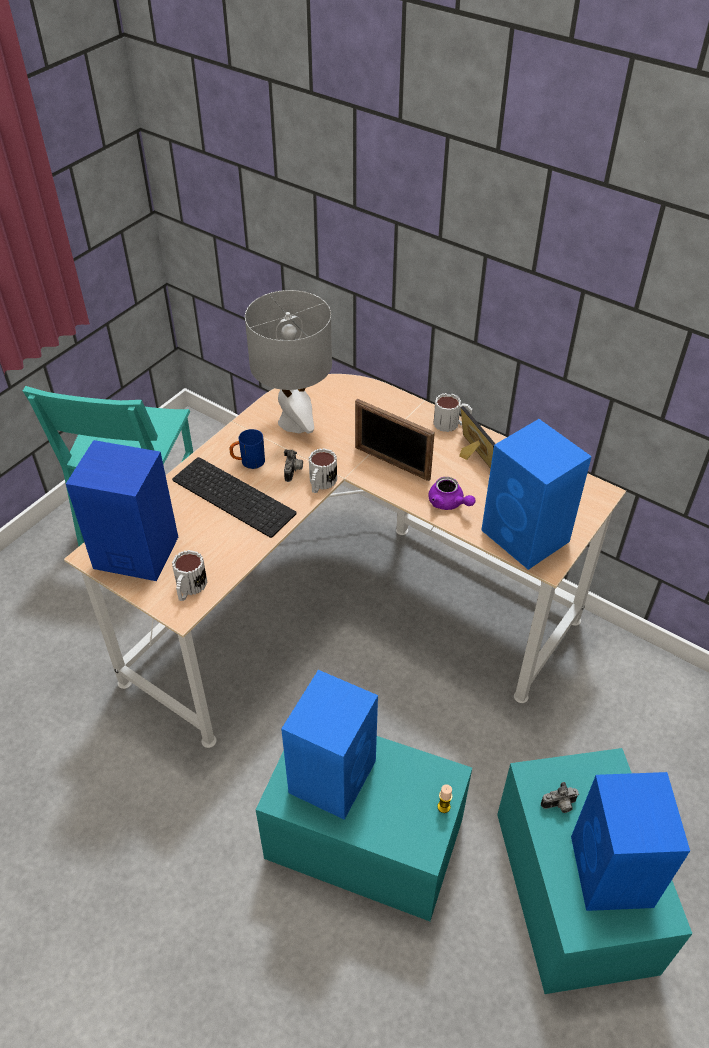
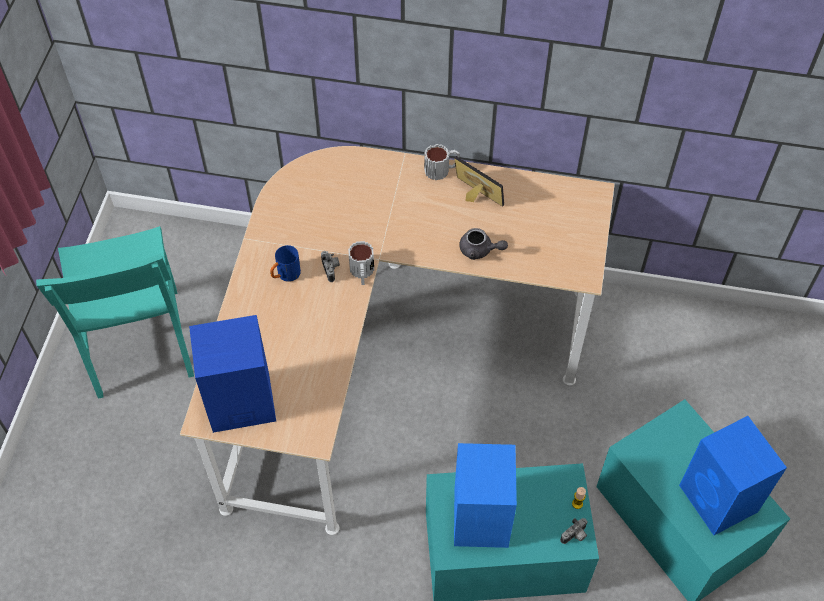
camera: 25 degrees left, 10 degrees up
keyboard [172,457,297,538] -> none
mug [172,550,207,601] -> none
grey table lamp [245,290,332,433] -> none
picture frame [355,399,435,481] -> none
purple teapot [428,477,476,510] -> grey teapot [459,228,508,260]
blue speaker [481,419,592,570] -> none
camera [541,782,579,813] -> camera moved to [560,518,588,544]

